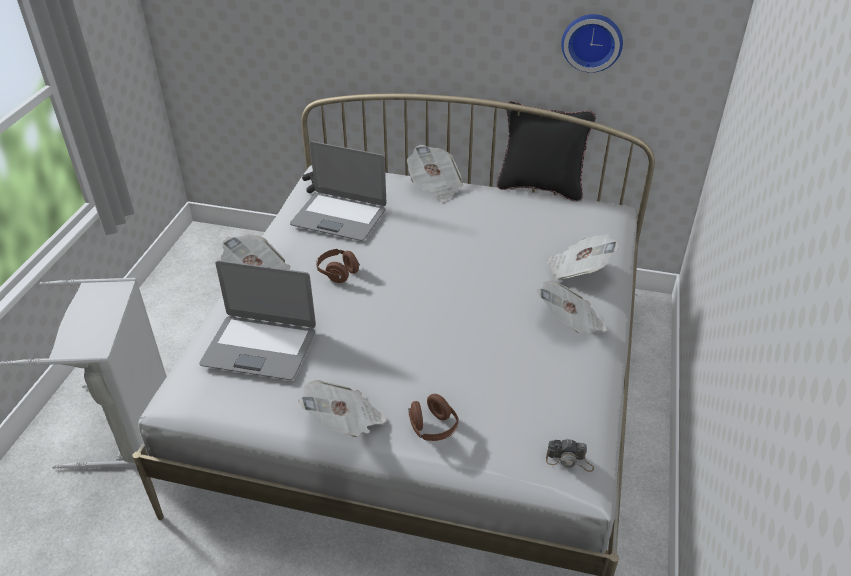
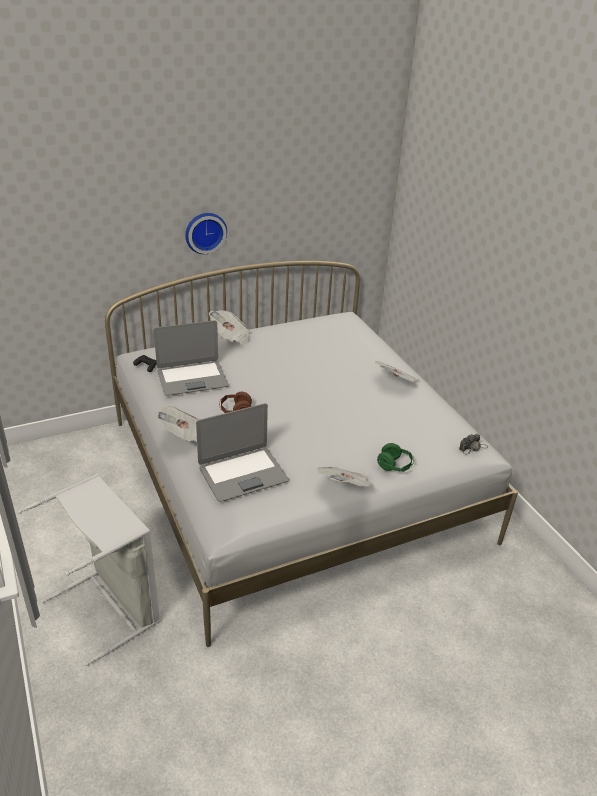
camera: 40 degrees left, 5 degrees down
brown headphones [408,394,459,441] -> green headphones [377,443,414,472]
black pillow [497,101,596,201] -> none
newspaper [547,234,619,280] -> none
wall clock [561,14,623,73] -> wall clock moved to [186,213,227,254]

